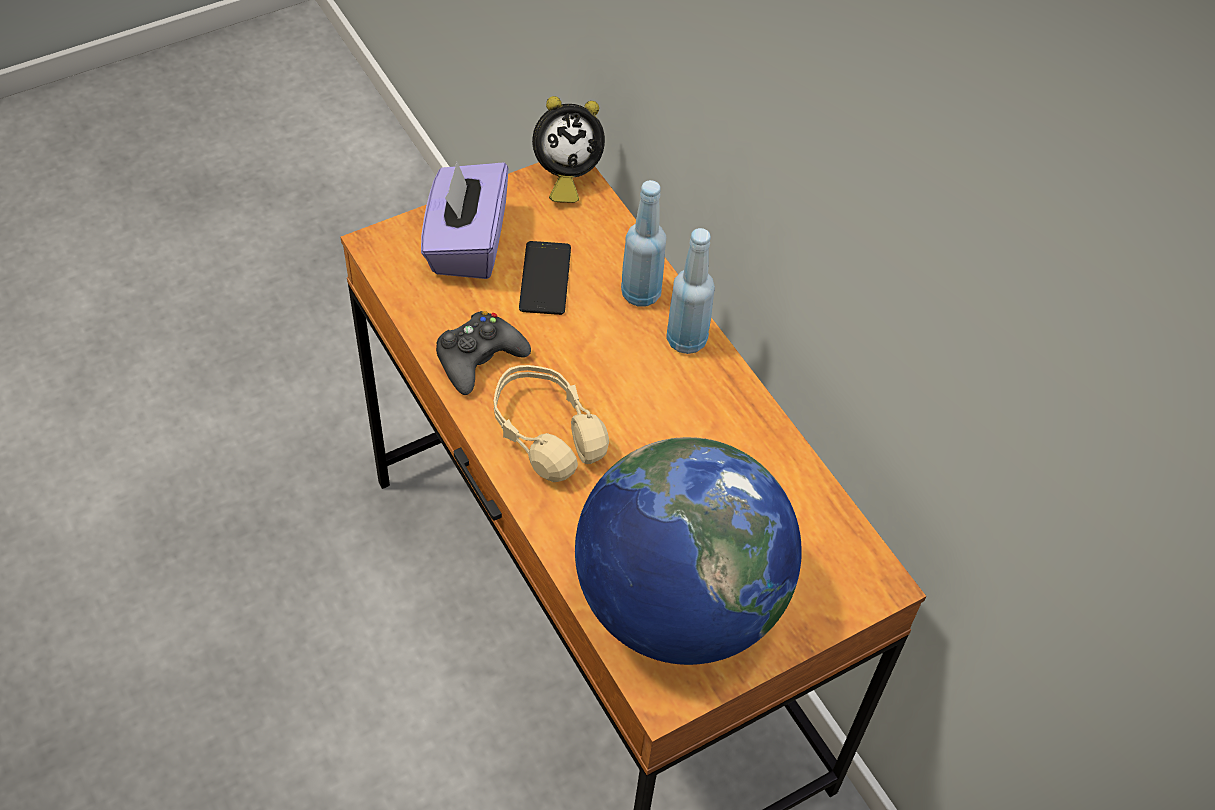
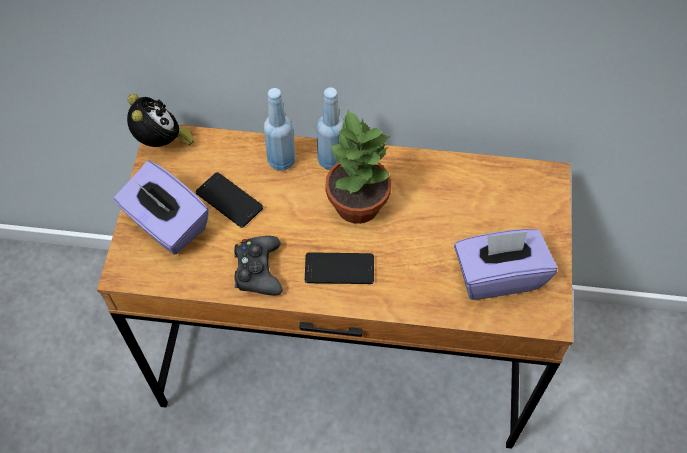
camera: 50 degrees left, 5 degrees up
beige headphones [494,365,609,482] -> phone [305,252,374,284]
alarm clock [532,96,605,203] -> alarm clock turned 45 degrees counterclockwise [127,94,194,147]
globe [575,437,802,665] -> purple tissue box [454,229,558,300]
none -> potted plant [325,110,391,224]

